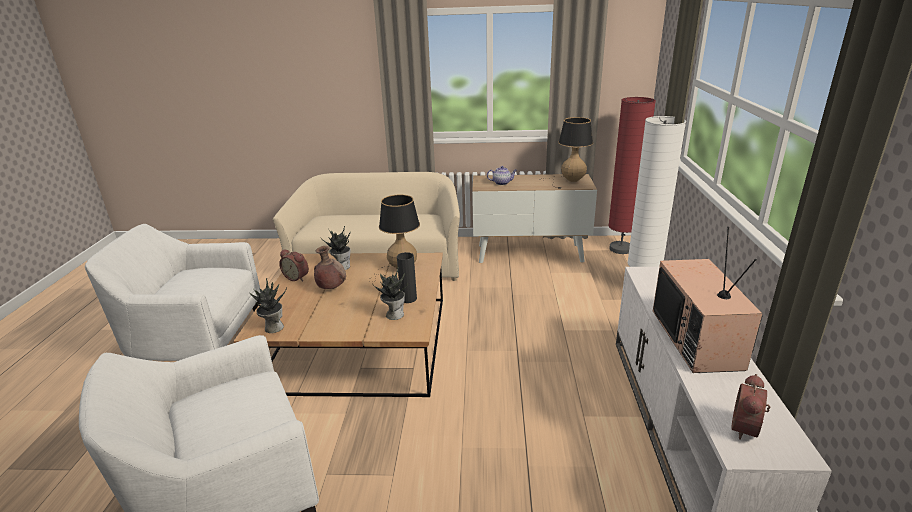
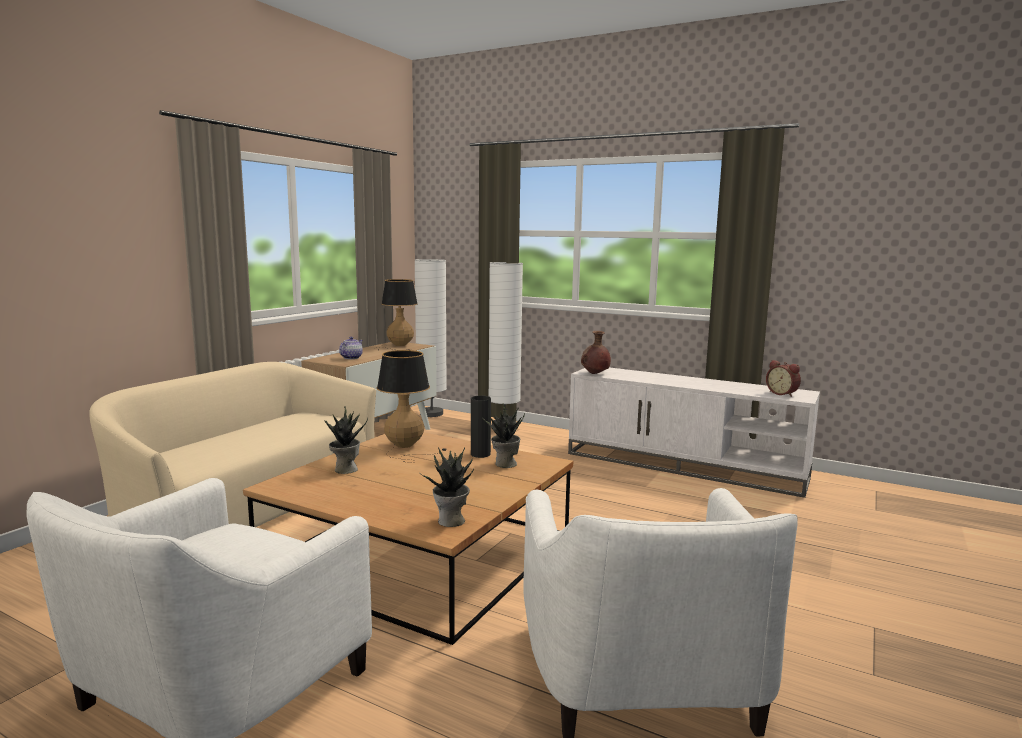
camera: 65 degrees left, 15 degrees down
alarm clock [279,250,309,281] -> none
brown vase [314,246,346,289] -> brown vase moved to [581,331,611,374]
red floor lamp [608,97,656,254] -> white floor lamp [414,259,447,417]
television [653,227,763,373] -> none

